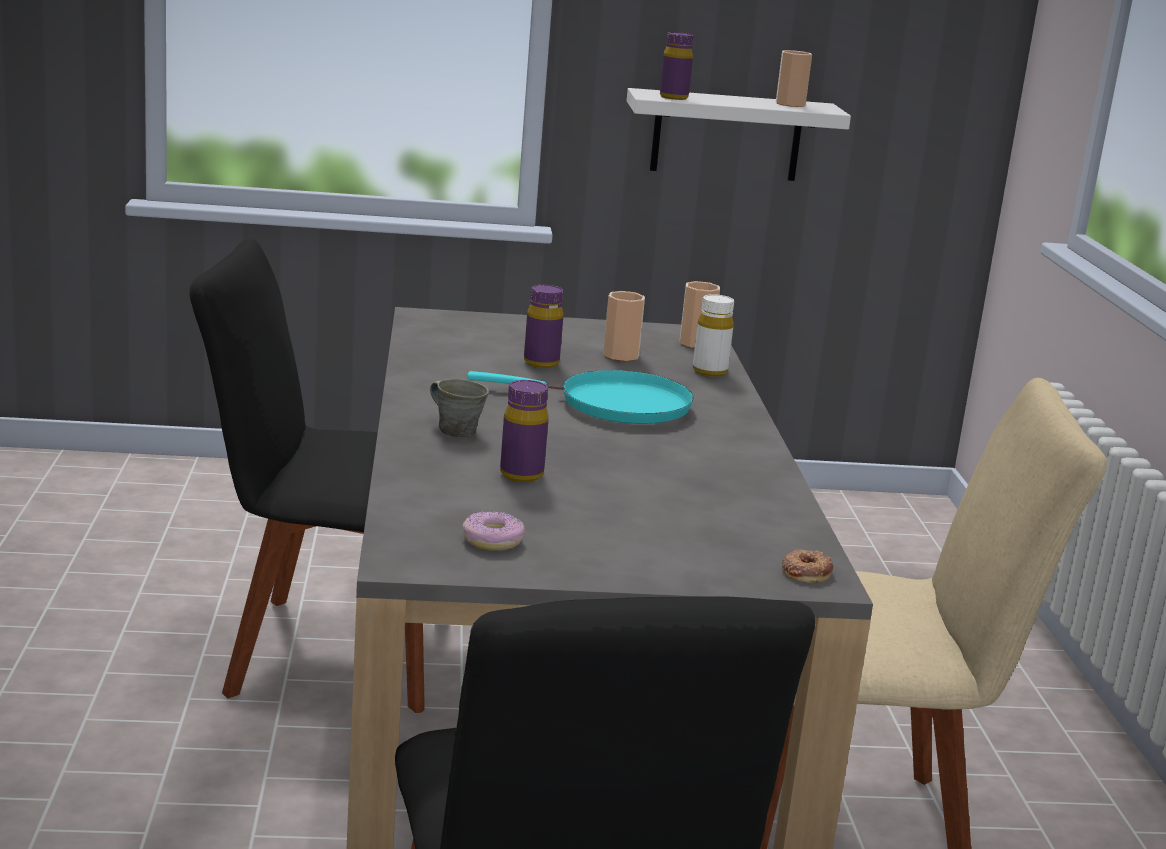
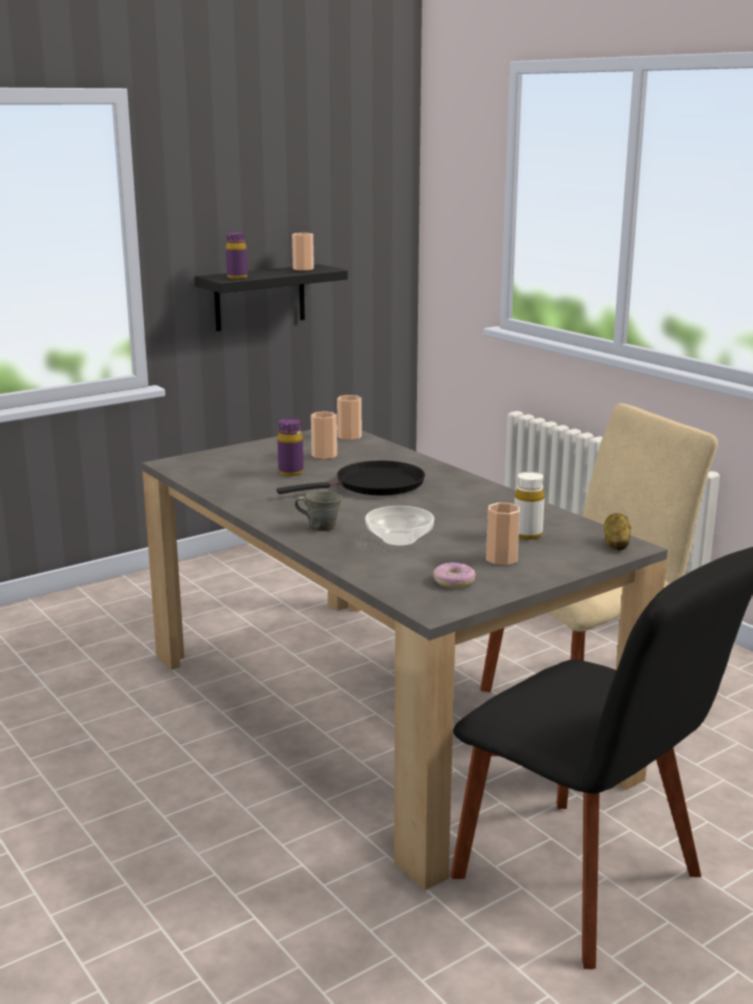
camera: 30 degrees left, 0 degrees up
black chair [189,239,425,713] -> none
turquoise frying pan [467,370,694,424] -> black frying pan [276,461,425,495]
purple bottle [500,380,549,482] -> bowl [365,506,434,547]
white shelf [627,88,851,181] -> black shelf [194,264,348,331]
white bottle [693,294,734,377] -> white bottle moved to [514,472,545,540]
donut [782,549,833,583] -> potato [604,513,631,551]
none -> cup [486,502,520,565]

